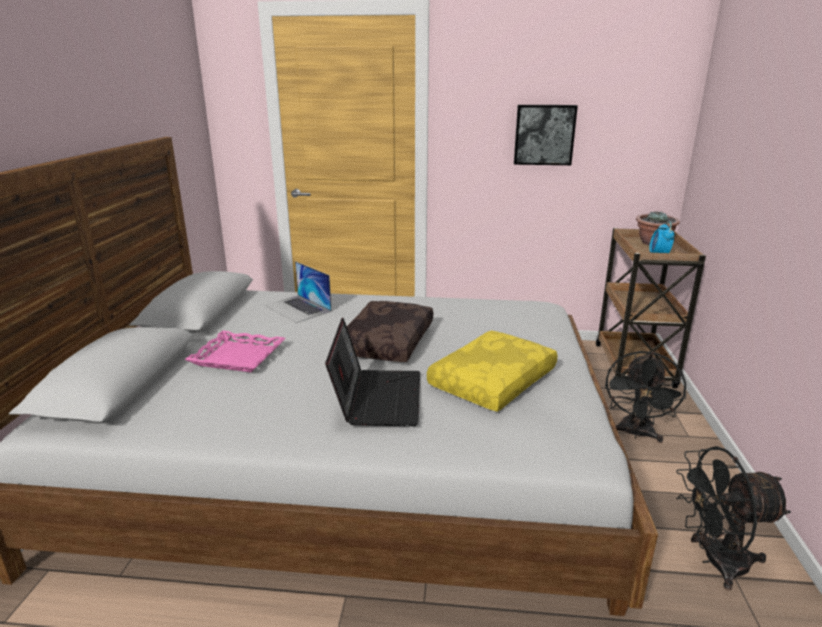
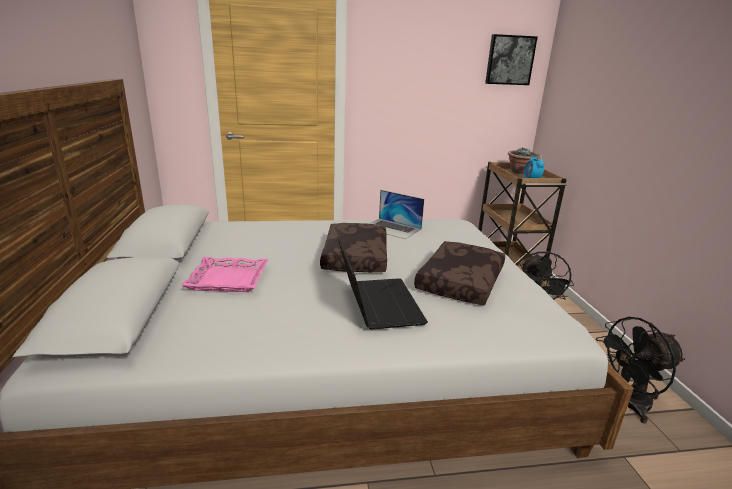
camera: 15 degrees left, 0 degrees up
laptop [264,261,332,323] -> laptop moved to [369,190,424,239]
yellow pillow [427,330,558,412] -> brown pillow [414,241,505,305]
picture [514,105,578,165] -> picture moved to [485,34,538,85]

